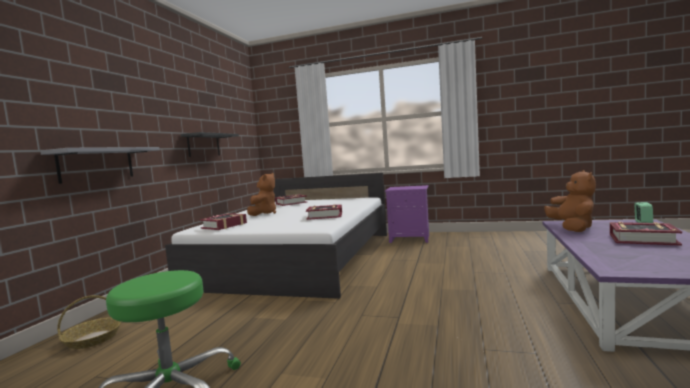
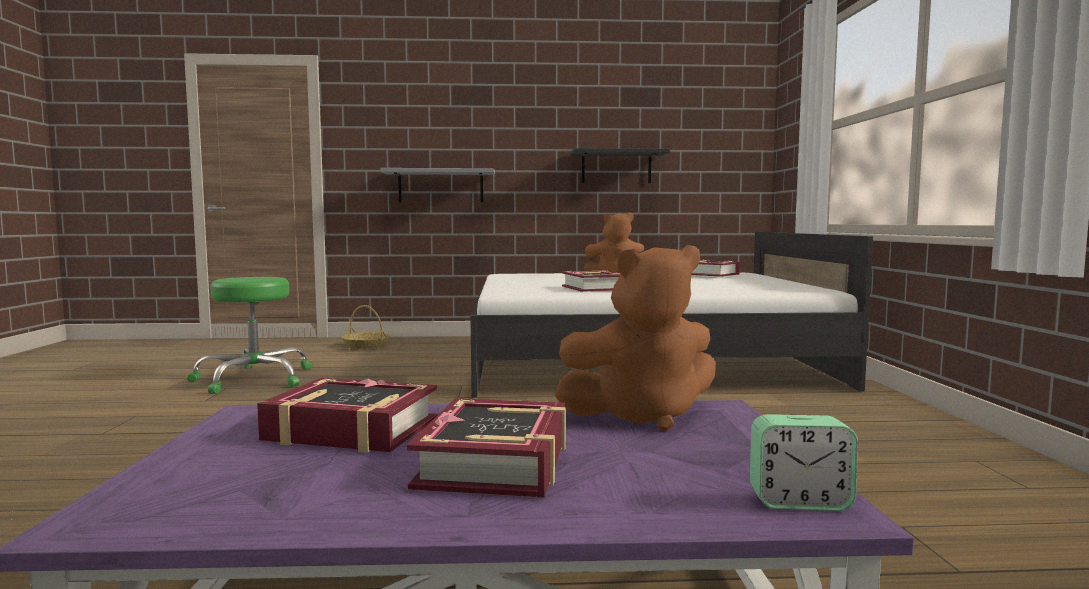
camera: 70 degrees right, 0 degrees up
book [200,213,247,230] -> book moved to [257,378,437,453]
purple nightstand [385,185,429,243] -> none

